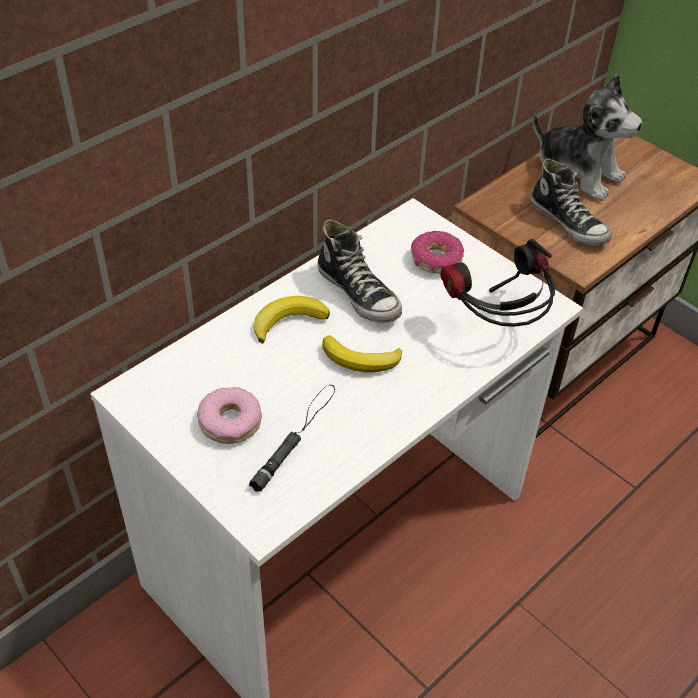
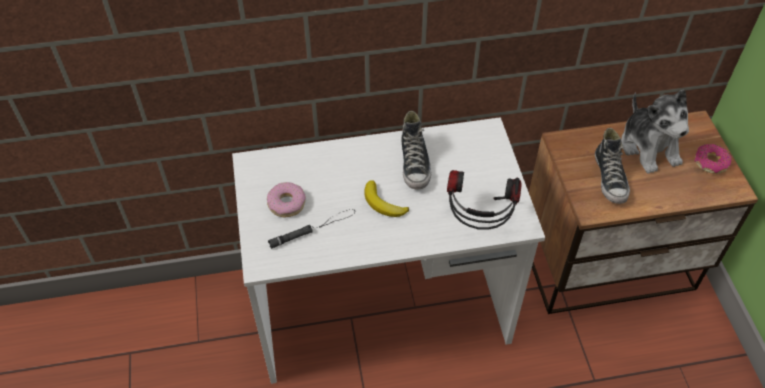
camera: 35 degrees right, 5 degrees up
banana [254,296,330,344] -> none
donut [411,231,464,273] -> donut moved to [694,144,731,174]

